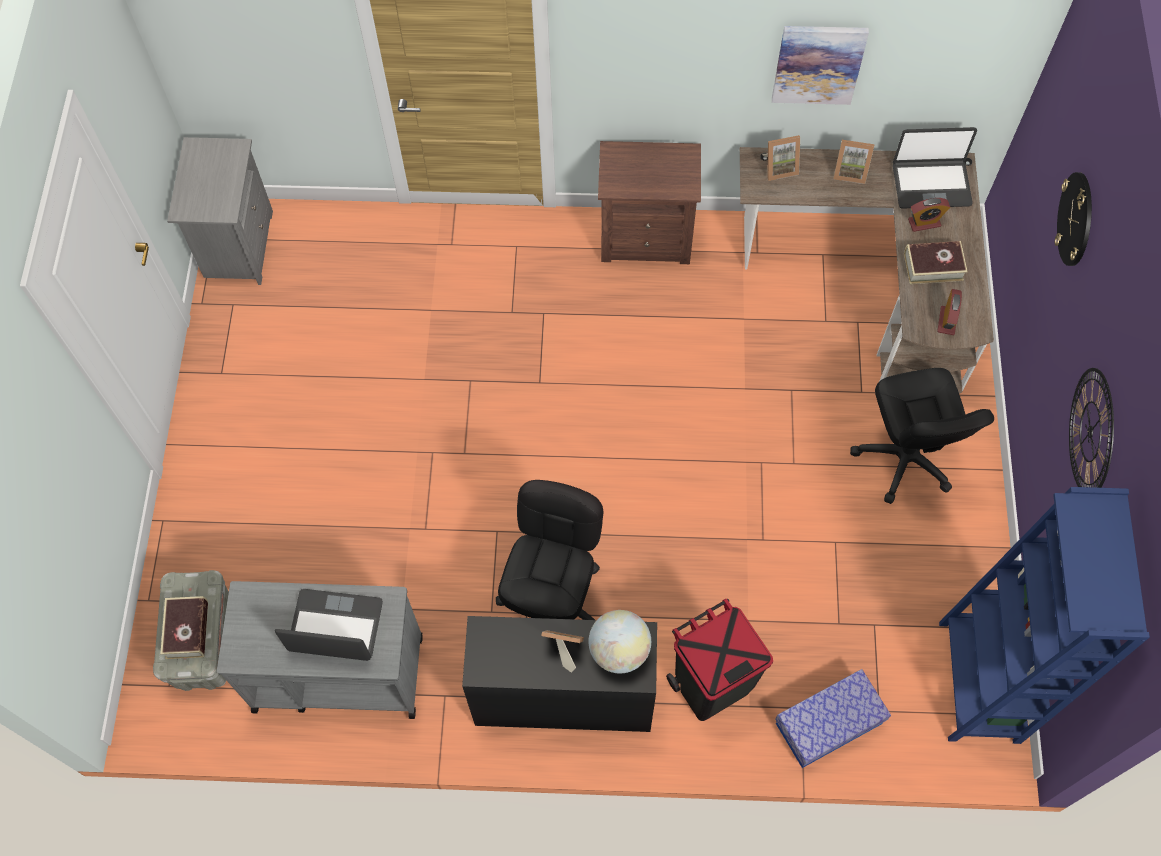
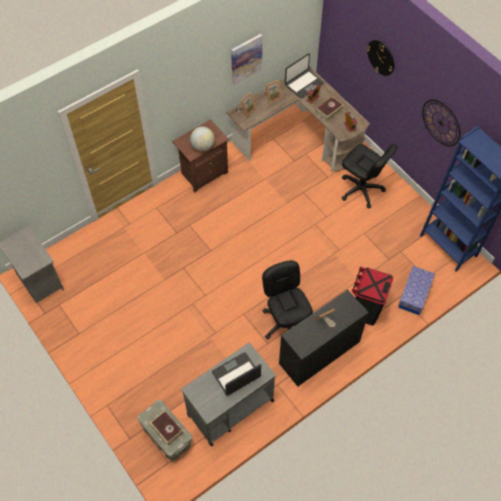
camera: 40 degrees left, 5 degrees down
globe [589,610,651,673] -> globe moved to [190,127,214,151]

